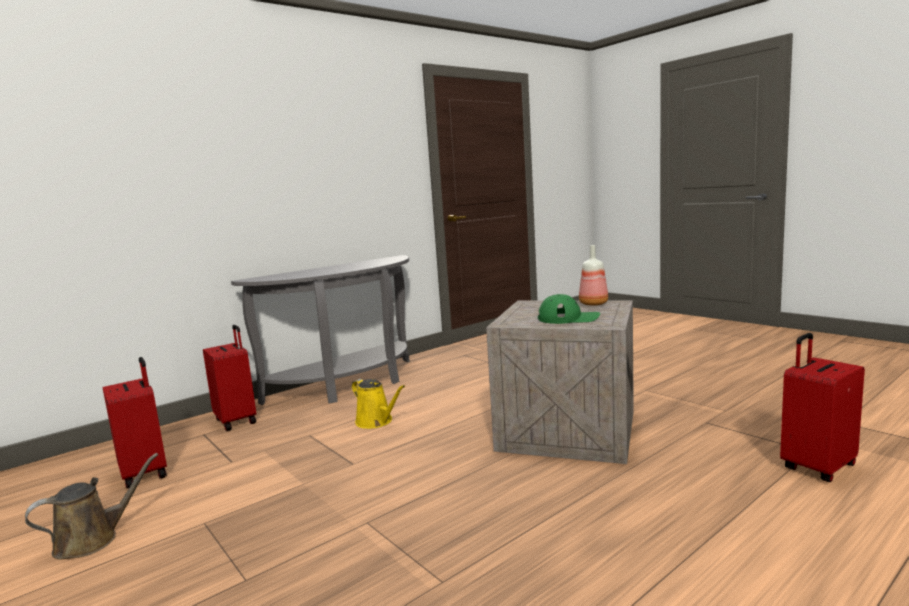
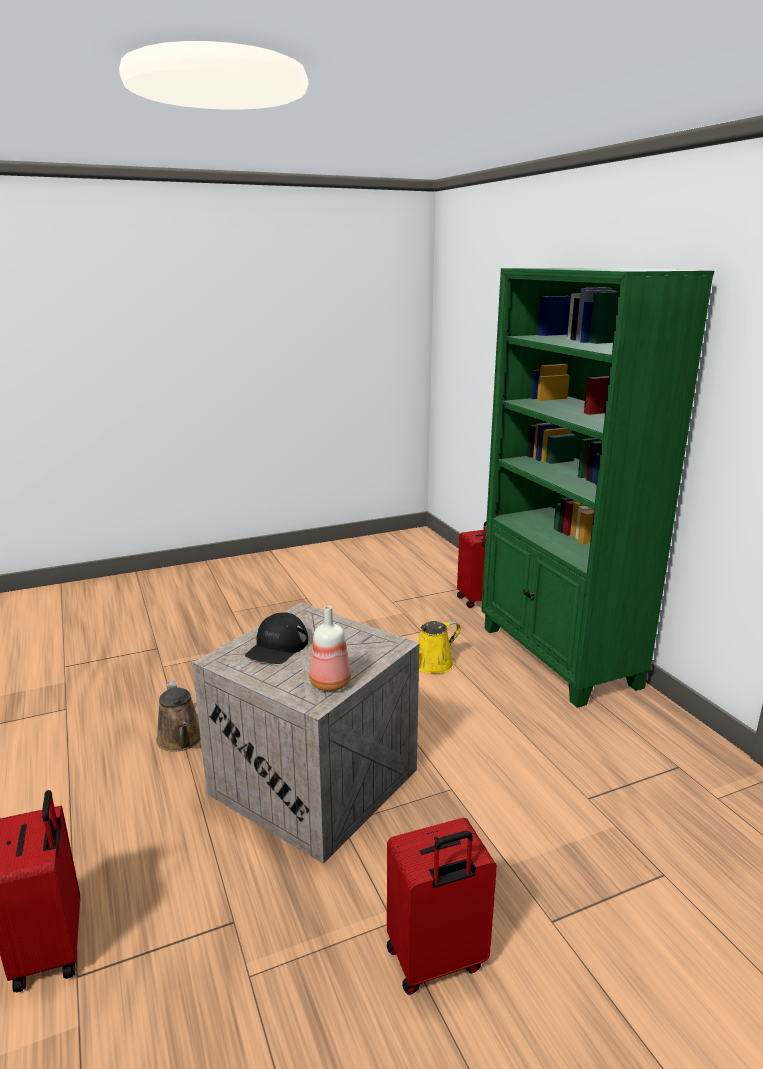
camera: 105 degrees right, 10 degrees up
brown watering can [25,453,158,560] -> brown watering can moved to [156,680,201,752]
red suitcase [103,357,167,489] -> red suitcase moved to [387,818,497,995]
grey console table [231,255,410,405] -> green bookcase [481,268,714,708]
green cap [538,294,600,324] -> black cap [245,612,308,664]

